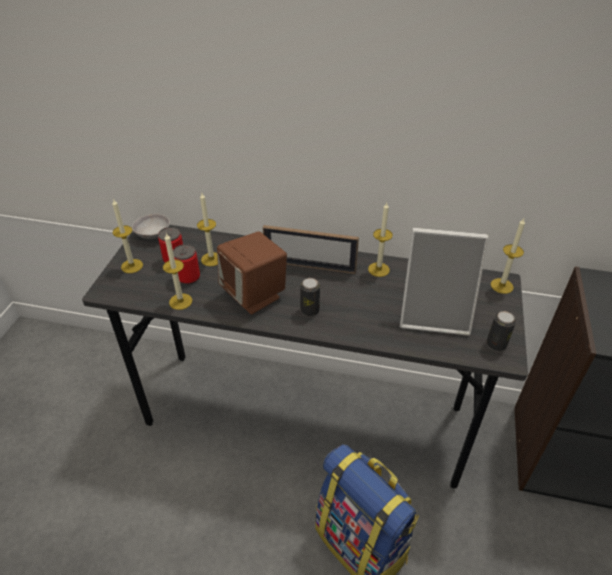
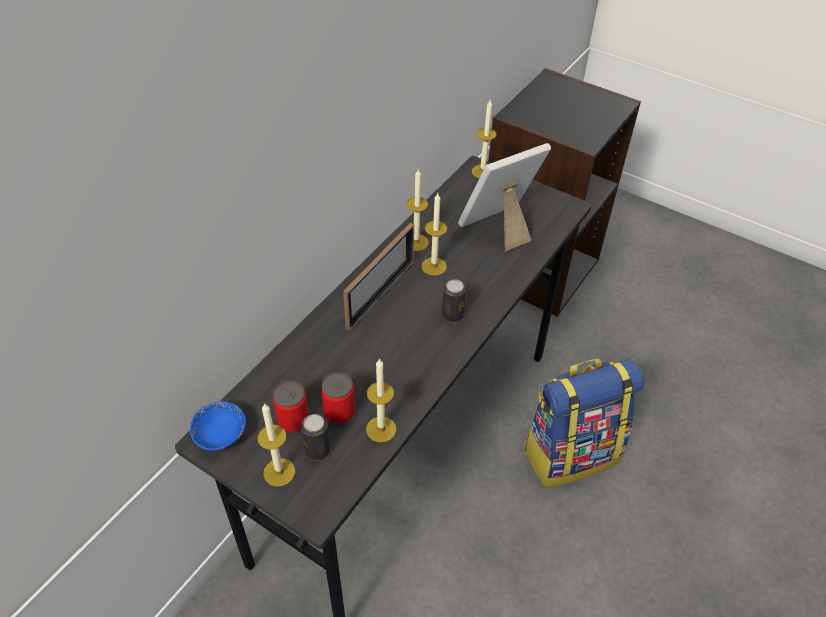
camera: 70 degrees left, 5 degrees up
grey bowl [132,214,170,239] -> blue bowl [190,401,246,451]
candle [197,193,218,266] -> candle moved to [421,193,447,276]
brown speaker [217,231,287,314] -> none
picture frame [400,228,489,336] -> picture frame turned 150 degrees counterclockwise [458,143,551,251]
can [487,311,516,351] -> can moved to [301,414,330,461]

